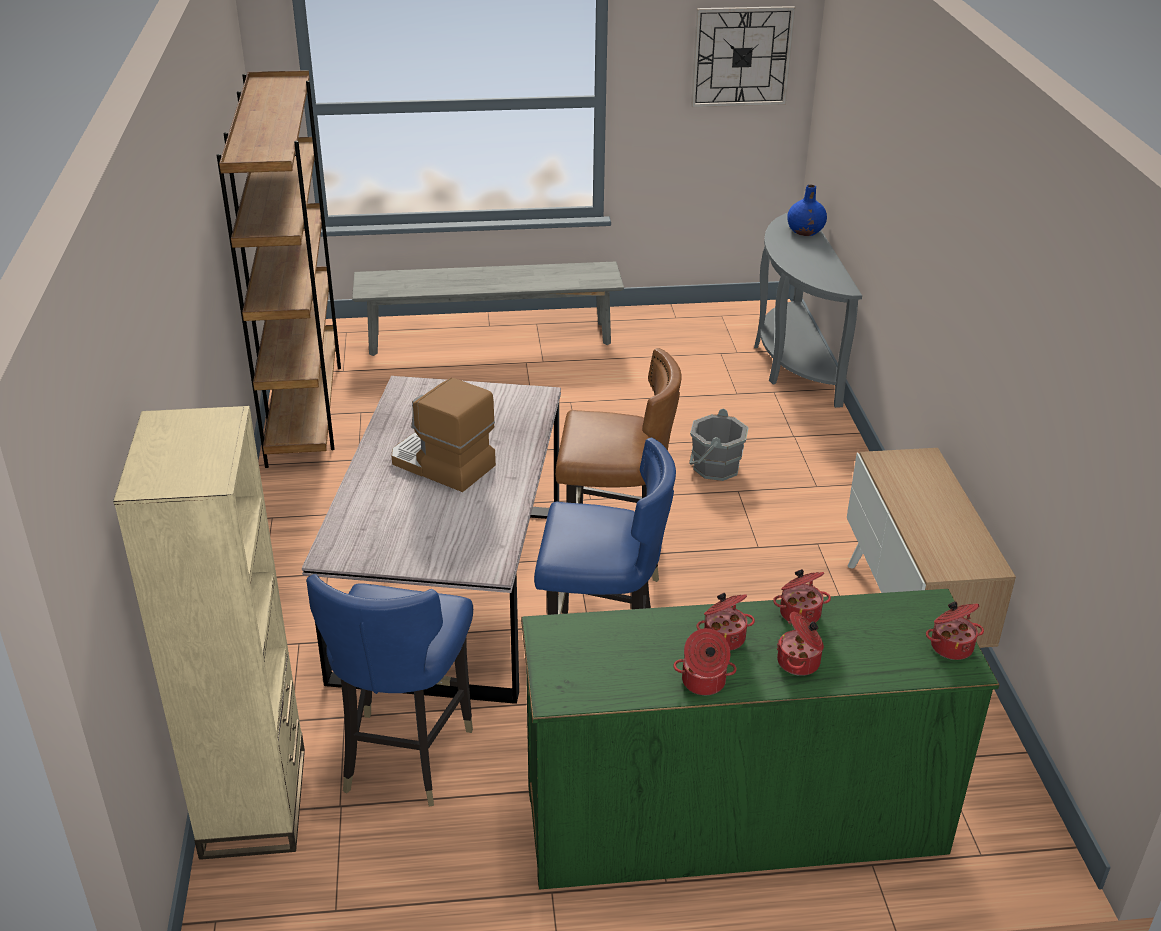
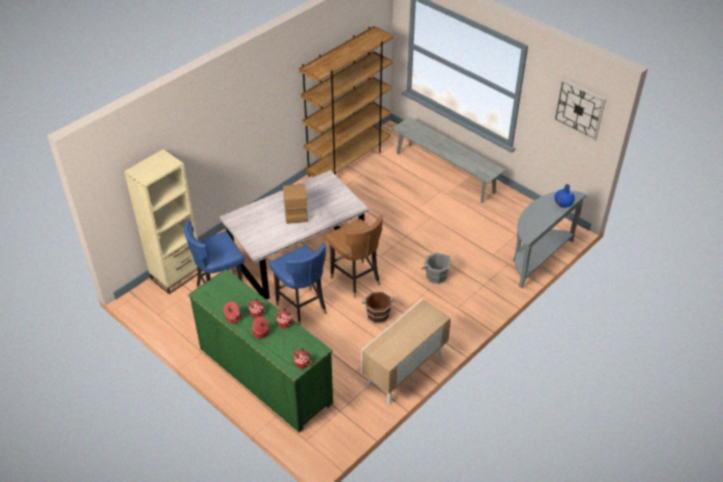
camera: 50 degrees right, 10 degrees up
none -> brown bucket [362,291,394,324]

